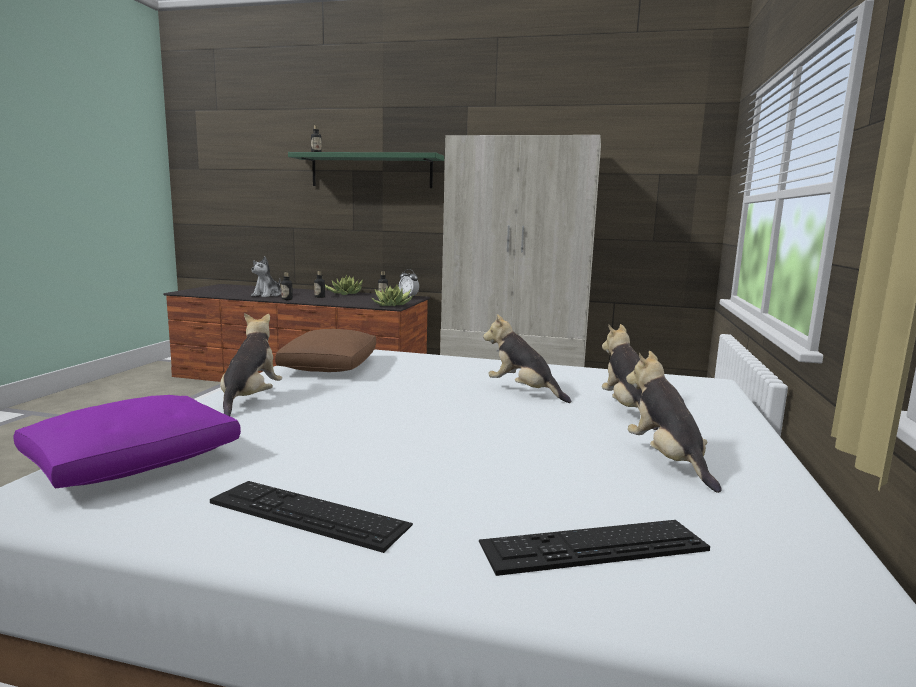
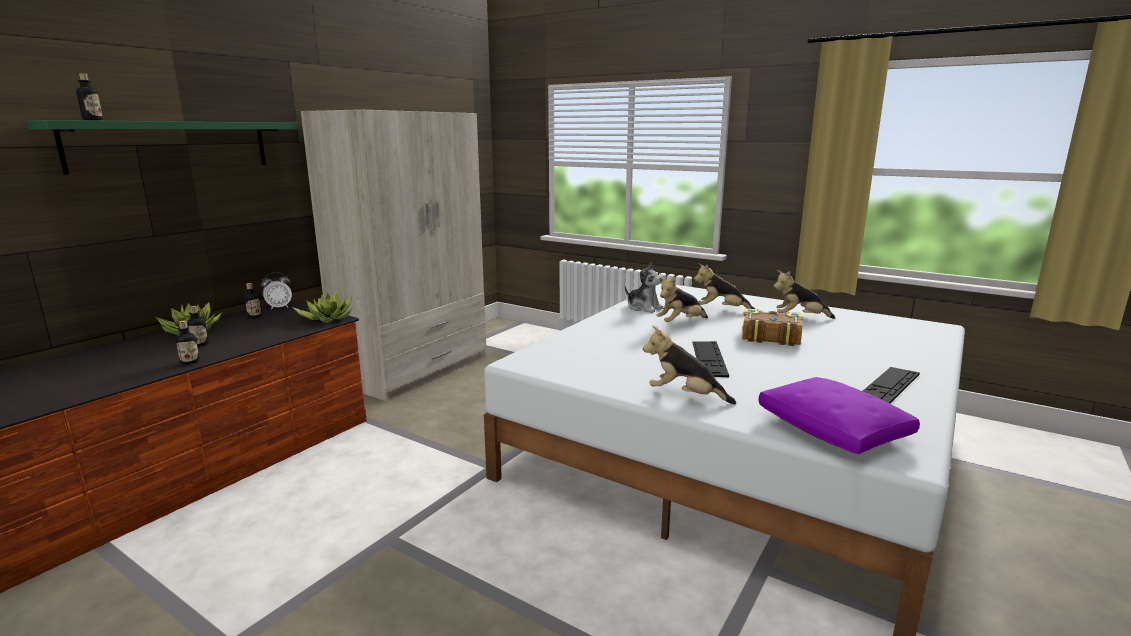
camera: 70 degrees left, 5 degrees up
plush toy [251,256,281,297] -> plush toy moved to [625,262,663,313]
brown pillow [275,329,376,372] -> none
keyboard [479,520,710,576] -> keyboard moved to [692,341,729,377]
none -> book [742,308,803,346]

